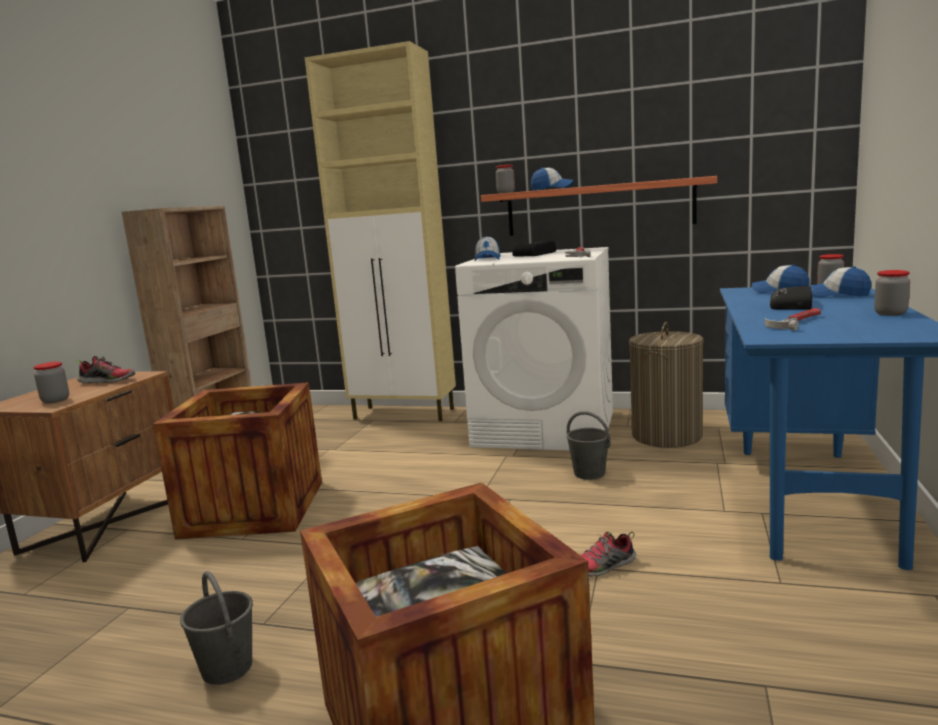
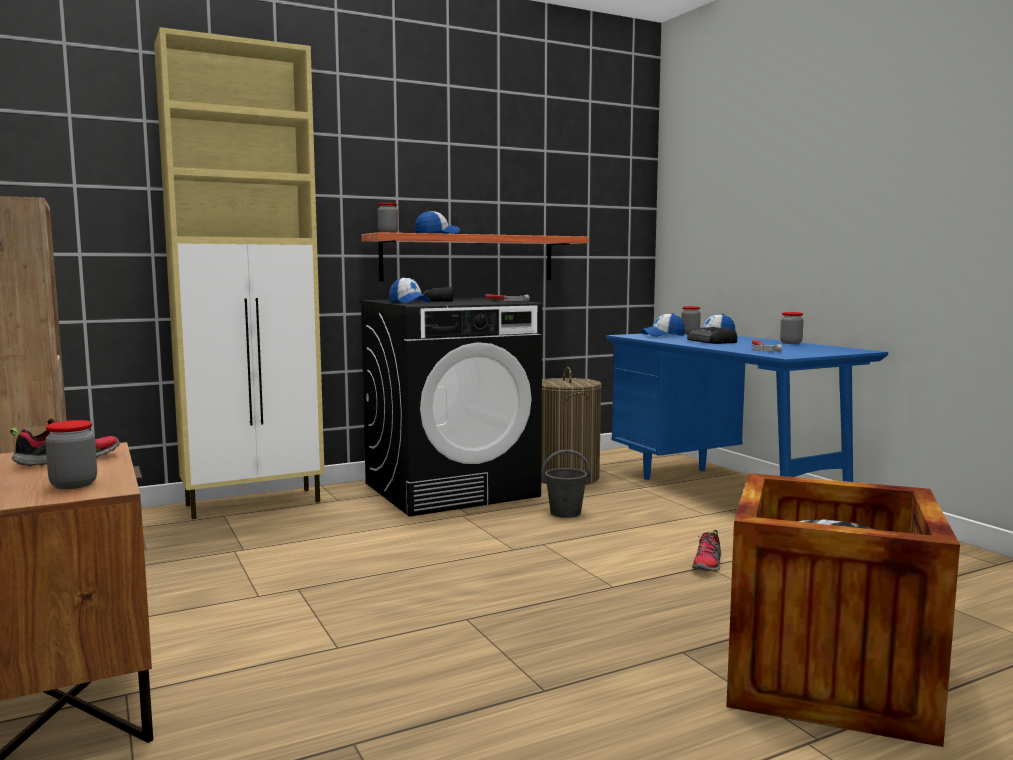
camera: 45 degrees left, 5 degrees down
crate [153,382,322,540] -> none
grey bucket [180,571,253,685] -> none
white washing machine [455,247,613,451] -> black washing machine [360,298,542,517]

